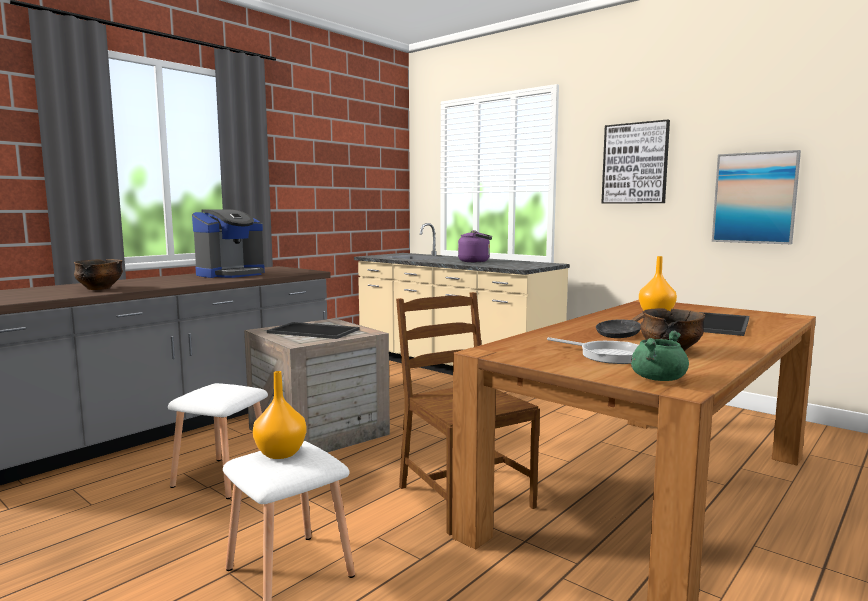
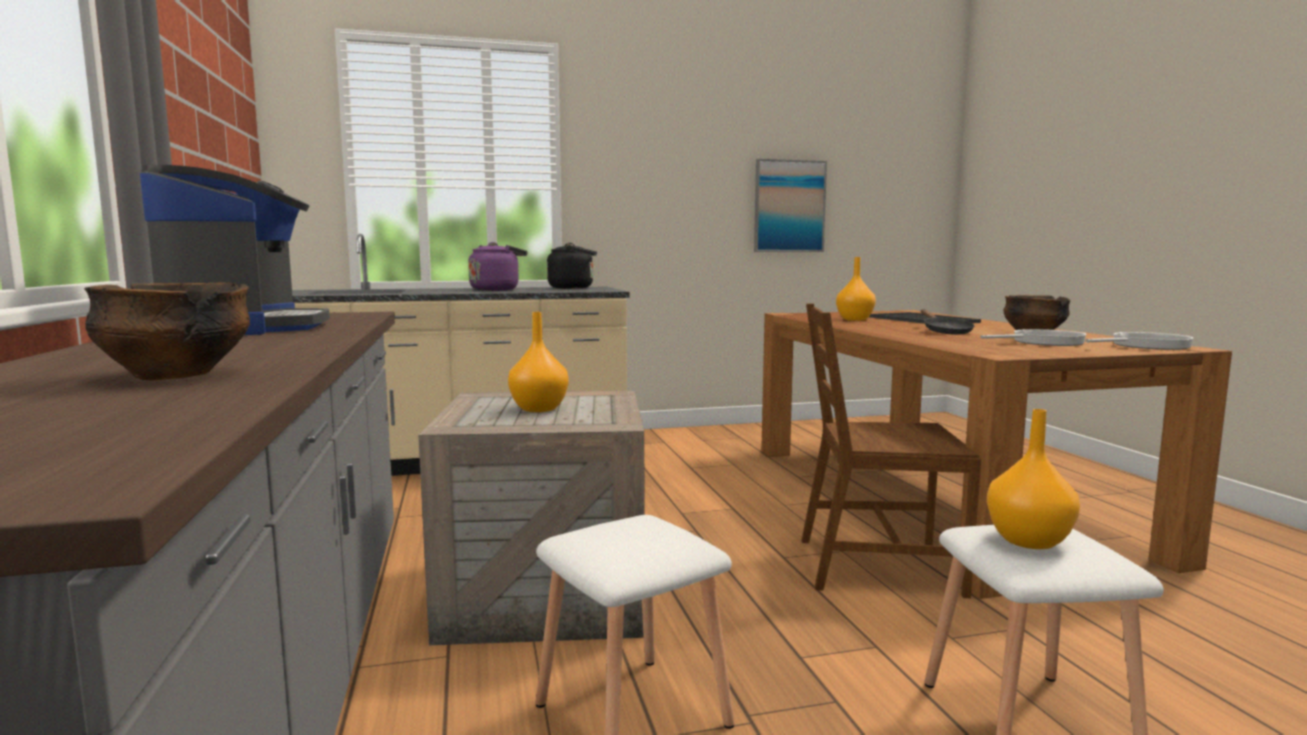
camera: 55 degrees left, 0 degrees up
tray [267,322,359,339] -> orange vase [508,312,569,412]
picture [601,120,670,204] -> none
green cooking pot [631,331,689,381] -> frying pan [1085,332,1194,350]
none -> black kettle [547,243,597,289]

